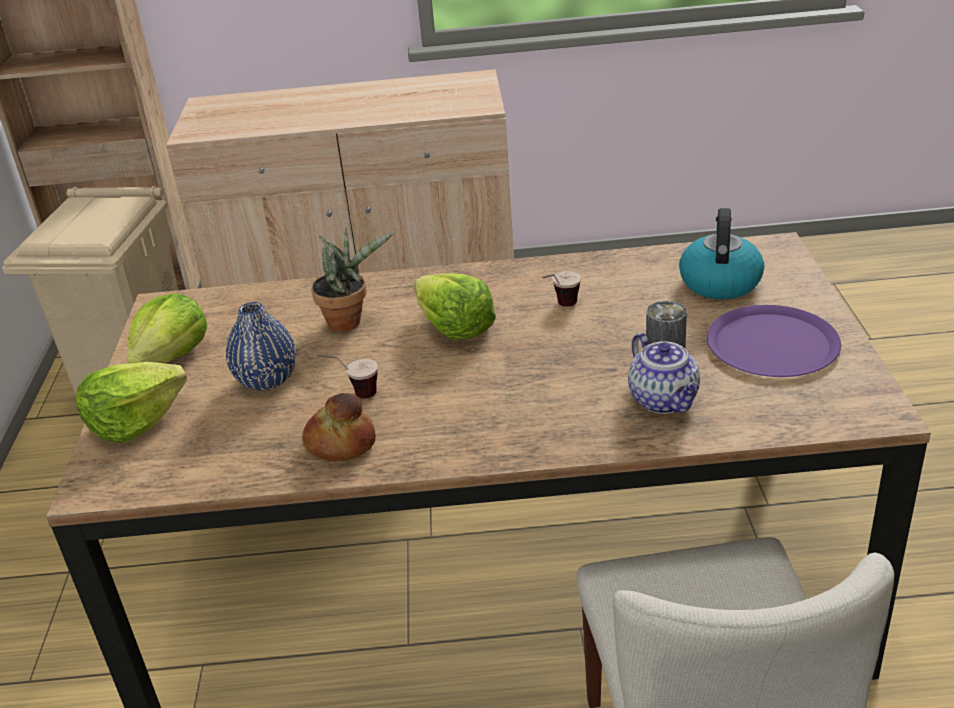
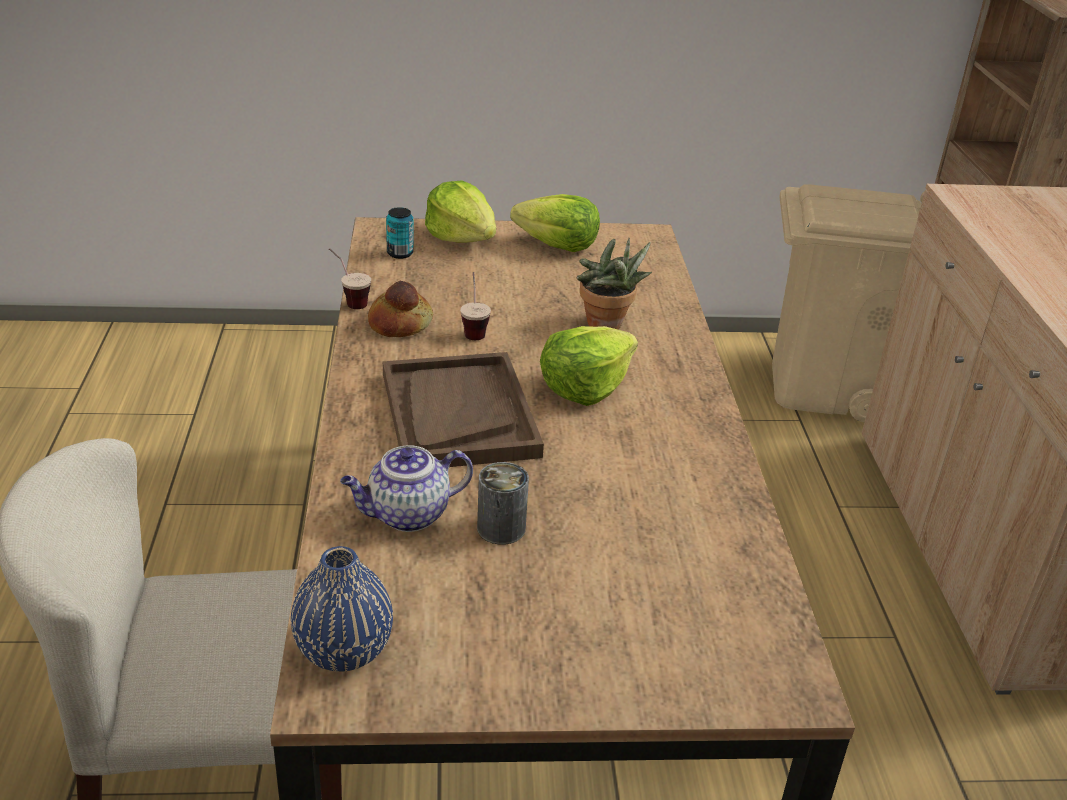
camera: 85 degrees right, 0 degrees up
blue vase [226,302,296,390] -> blue vase moved to [291,546,393,672]
cup [542,271,581,307] -> cup moved to [329,248,371,309]
kettle [679,208,764,299] -> none
purple plate [707,305,841,377] -> none
none -> brown tray [383,352,544,467]
none -> can [386,207,414,259]

